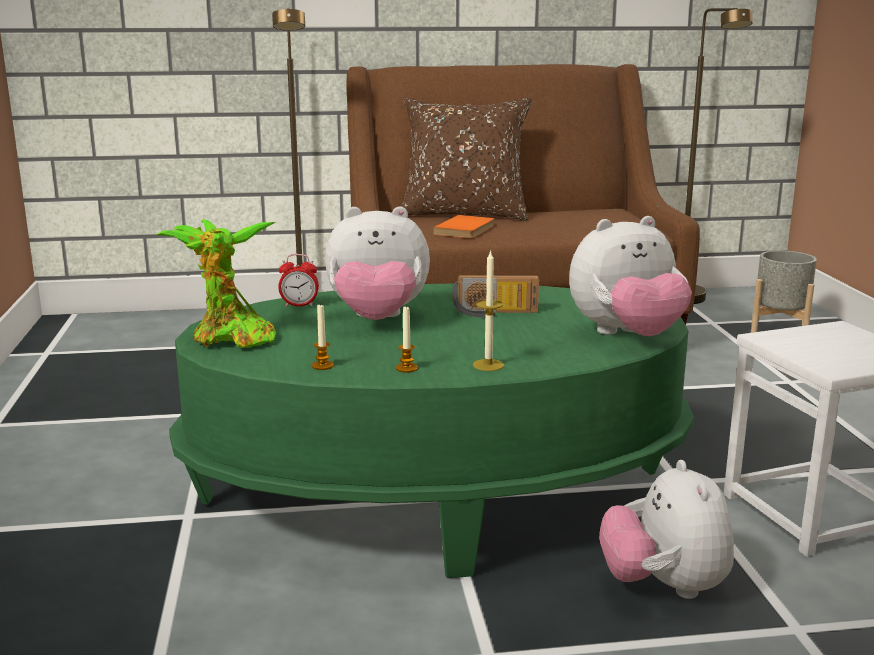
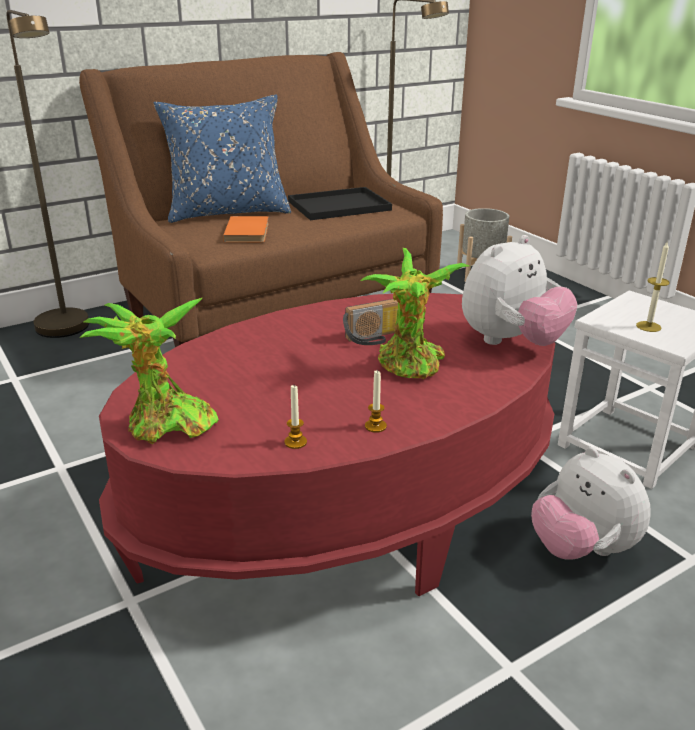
camera: 25 degrees left, 10 degrees up
green coffee table [169,284,694,578] -> red coffee table [99,293,555,596]
alarm clock [278,254,319,307] -> none
plush toy [325,207,430,320] -> none
brown pillow [400,97,531,221] -> blue pillow [154,95,291,223]
candle [473,250,504,371] -> candle moved to [636,242,670,332]
none -> black tray [288,187,392,220]
none -> potted plant [360,248,470,379]

